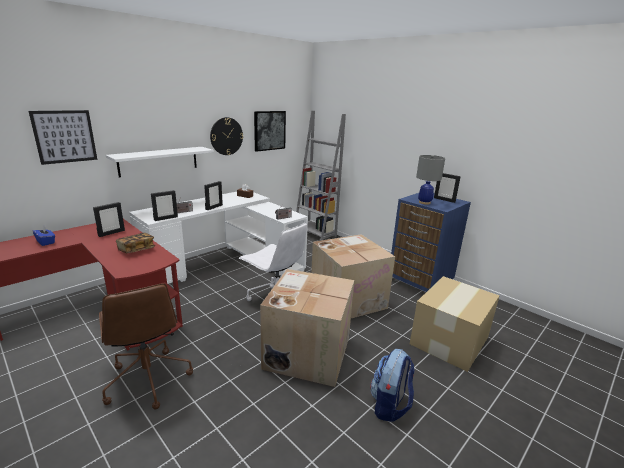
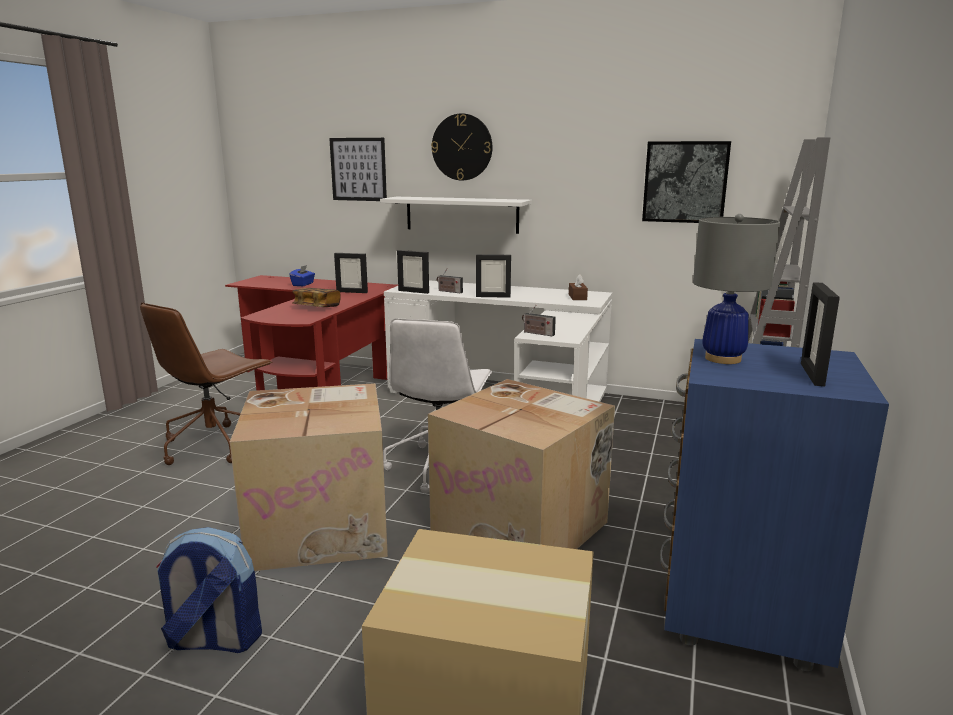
camera: 65 degrees right, 5 degrees down
wall clock [210,117,243,155] -> wall clock moved to [431,113,492,181]

